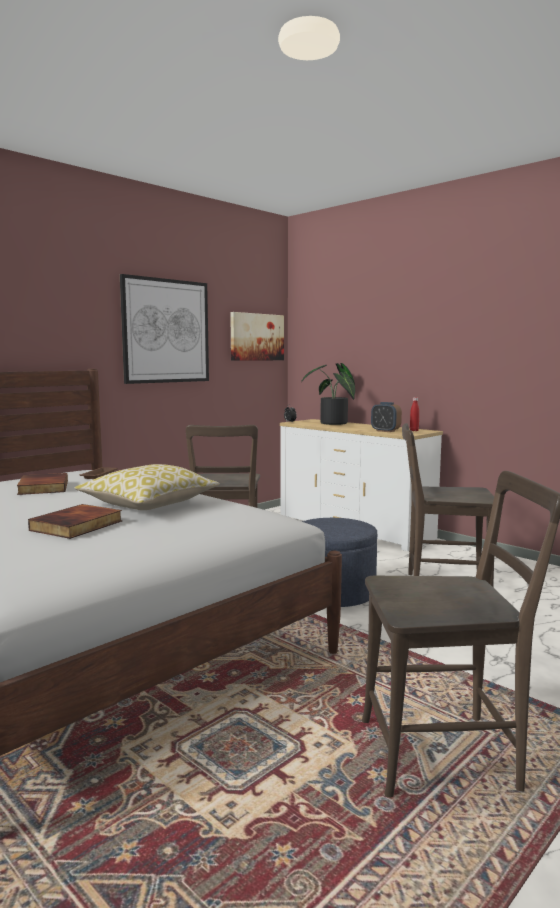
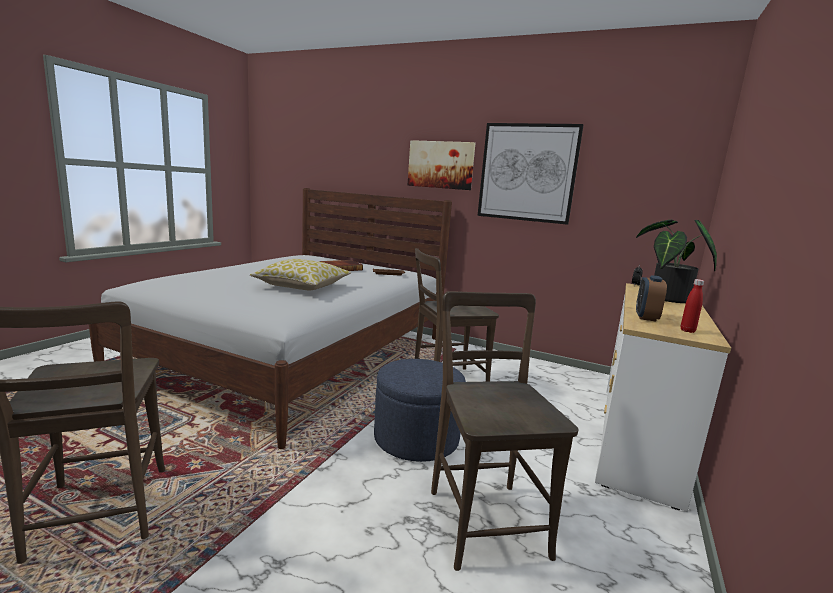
camera: 70 degrees right, 5 degrees up
book [28,504,122,539] -> none
picture [230,312,284,361] -> picture moved to [408,140,475,190]

